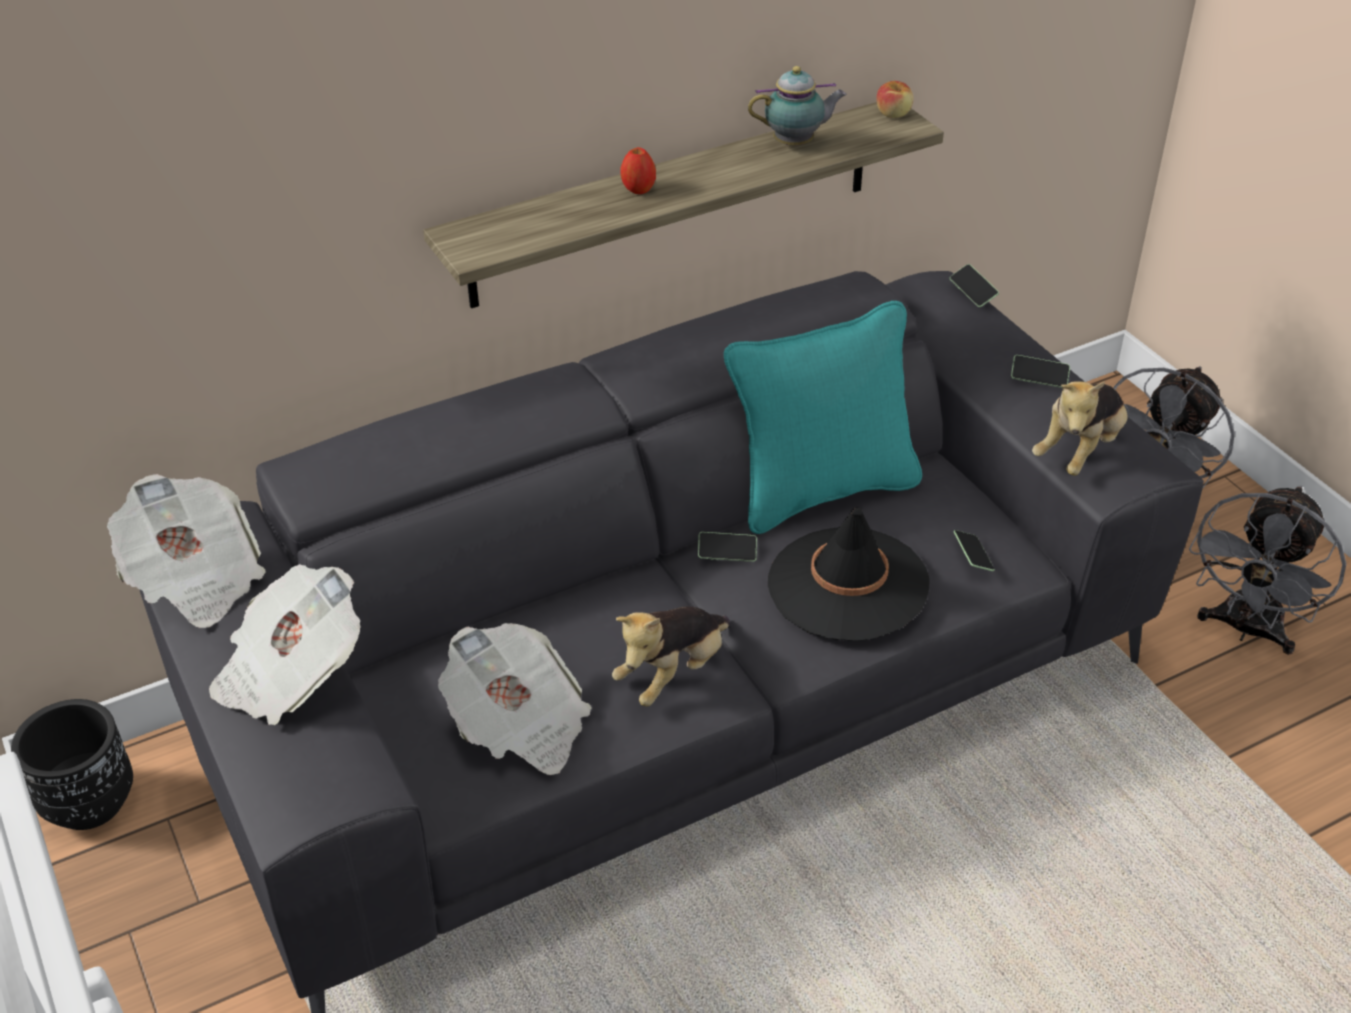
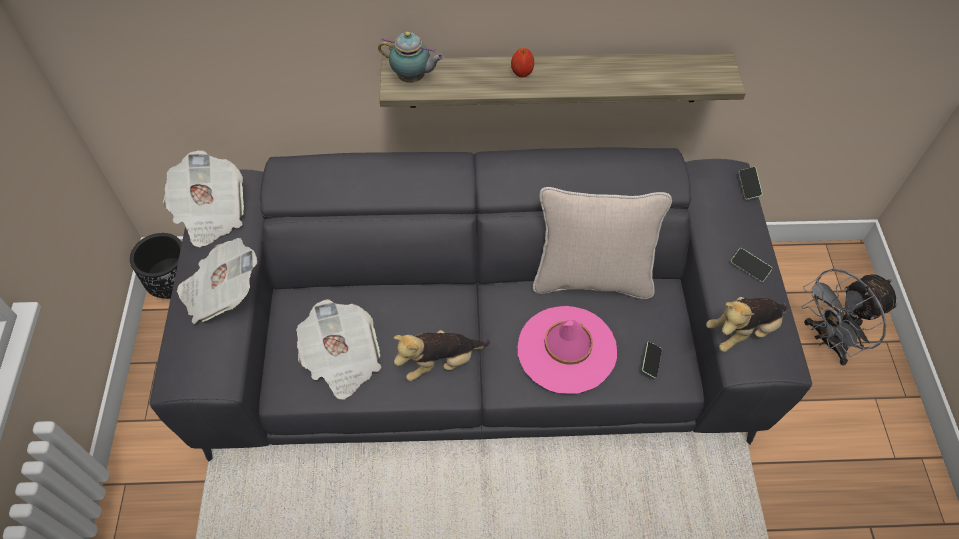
camera: 25 degrees right, 15 degrees up
phone [698,532,757,562] -> none
turquoise pillow [724,301,922,534] -> beige pillow [533,187,672,299]
teapot [748,66,847,145] -> teapot moved to [378,31,444,83]
black hat [768,508,929,641] -> pink hat [518,306,617,394]
apple [876,81,913,118] -> none
grey fan [1189,485,1346,655] -> none

